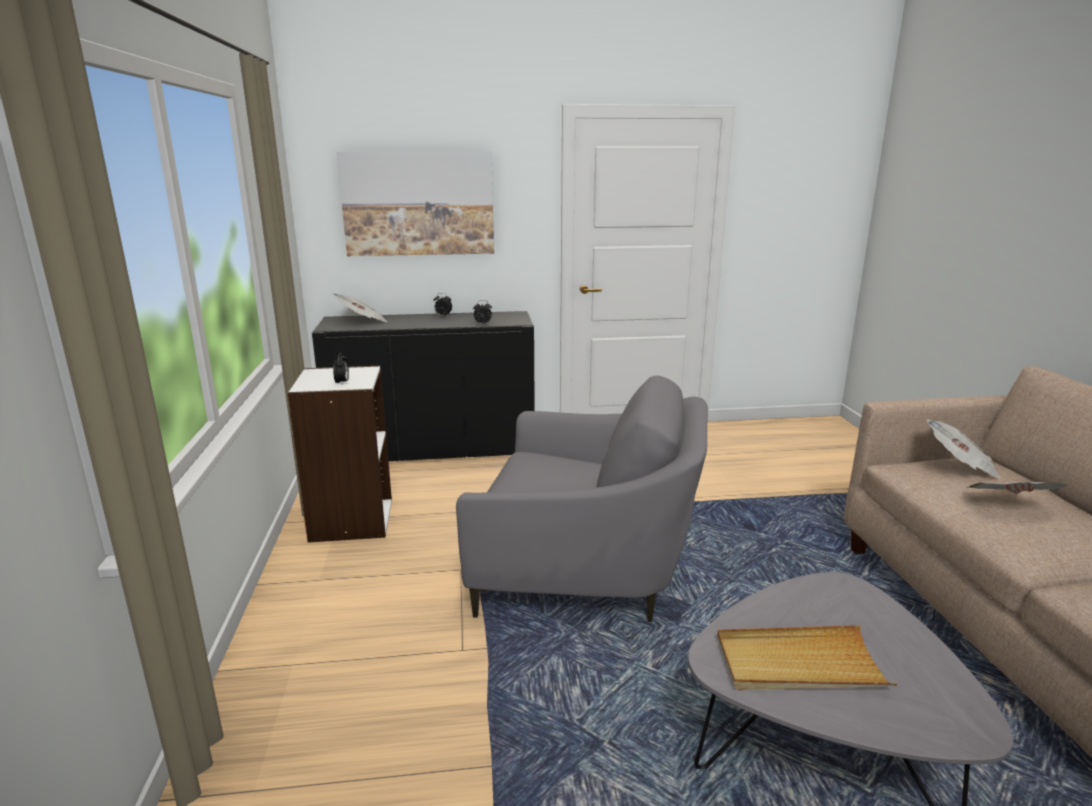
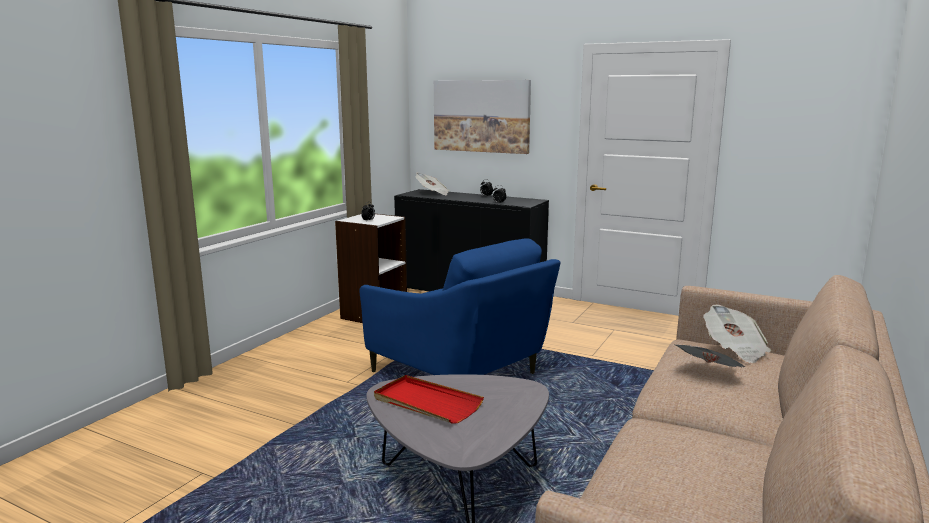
camera: 35 degrees right, 5 degrees down
grey armchair [456,376,708,622] -> blue armchair [359,238,560,375]
beige tray [717,625,897,690] -> red tray [374,375,484,424]

